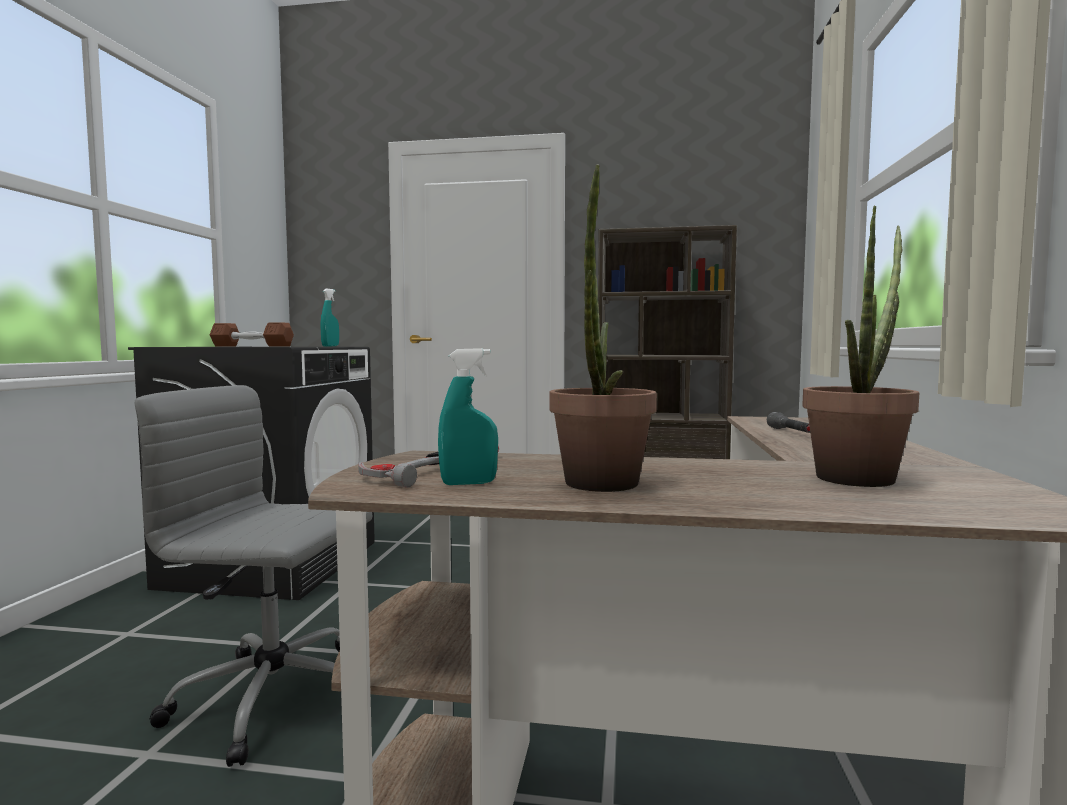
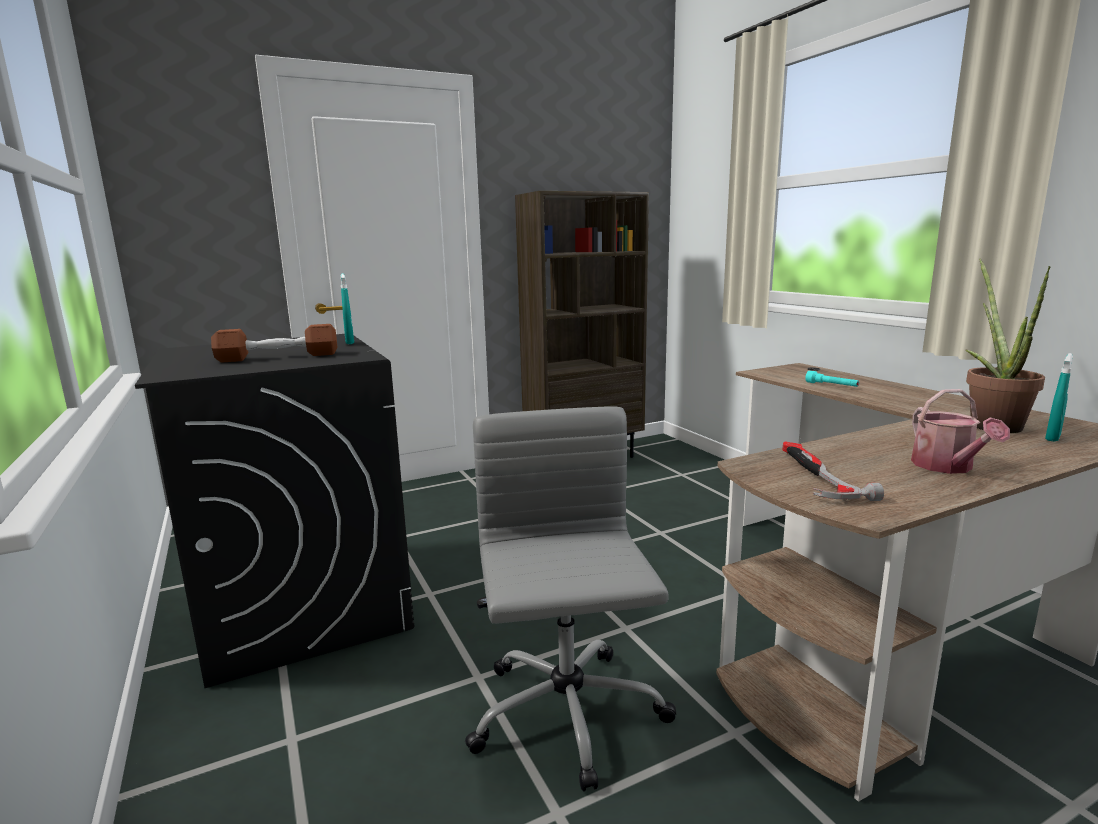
camera: 35 degrees left, 10 degrees up
grey office chair [135,385,373,767] -> grey office chair turned 105 degrees clockwise [465,407,676,792]
turquoise spray bottle [438,348,498,485] -> turquoise spray bottle moved to [1045,353,1073,441]
potted plant [549,164,657,492] -> watering can [911,389,1010,474]
grey flashlight [767,412,810,433] -> turquoise flashlight [805,371,859,387]

